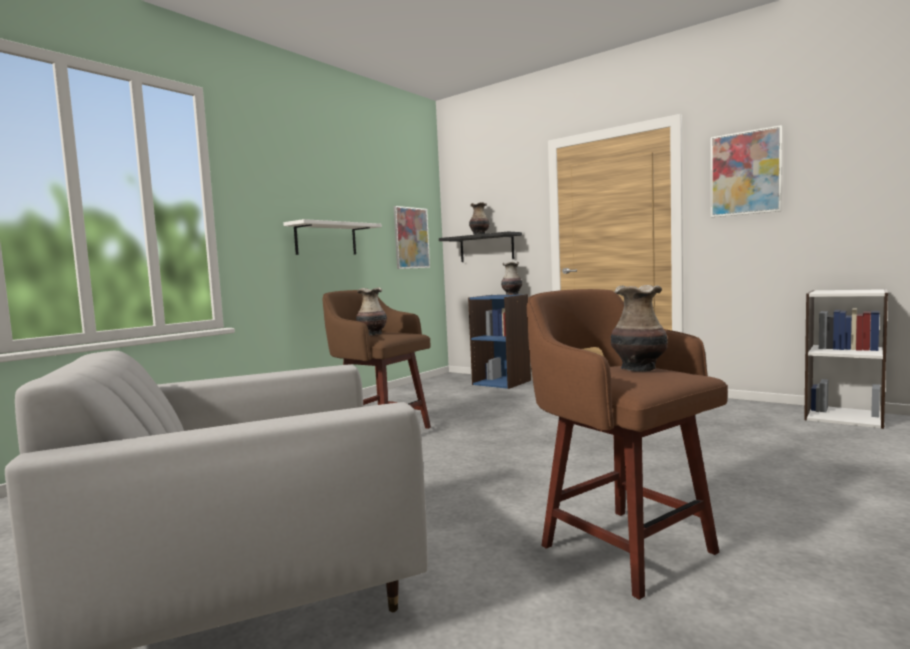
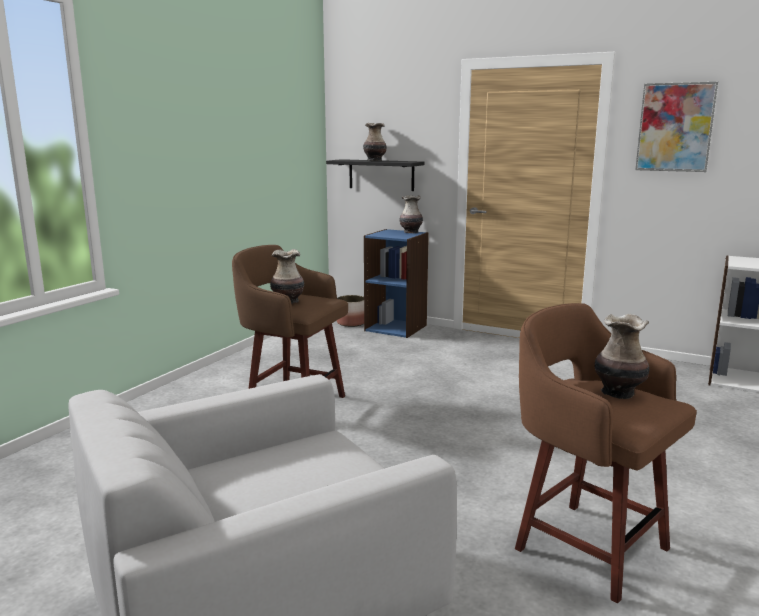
camera: 10 degrees left, 10 degrees up
white shelf [283,219,382,255] -> none
picture [394,206,430,269] -> none
none -> planter [337,295,364,327]

